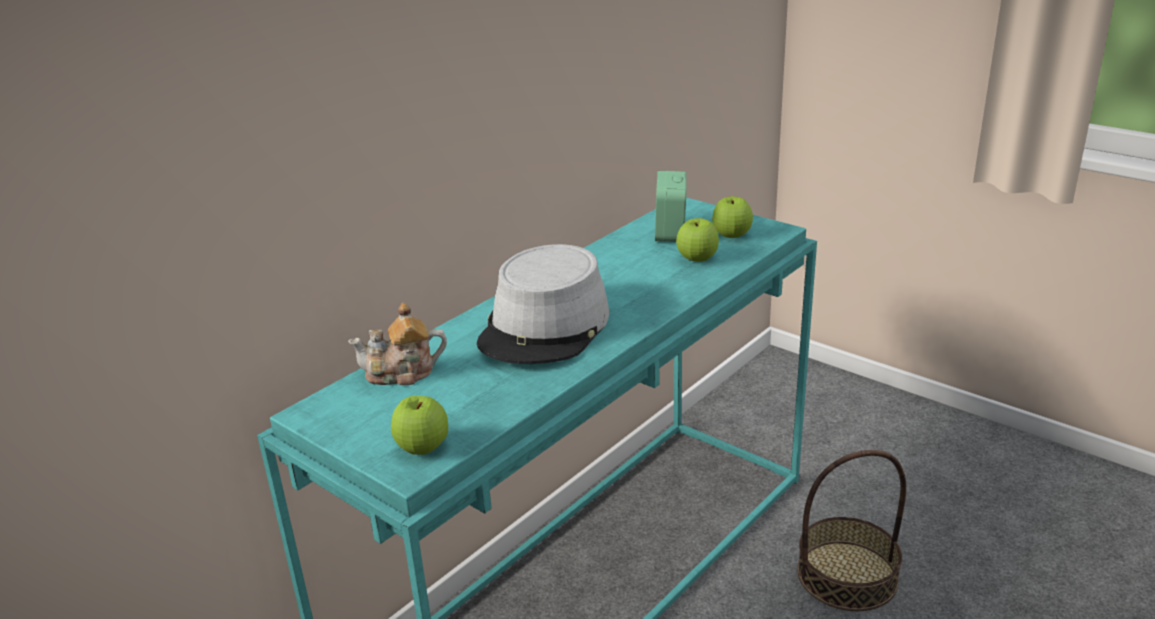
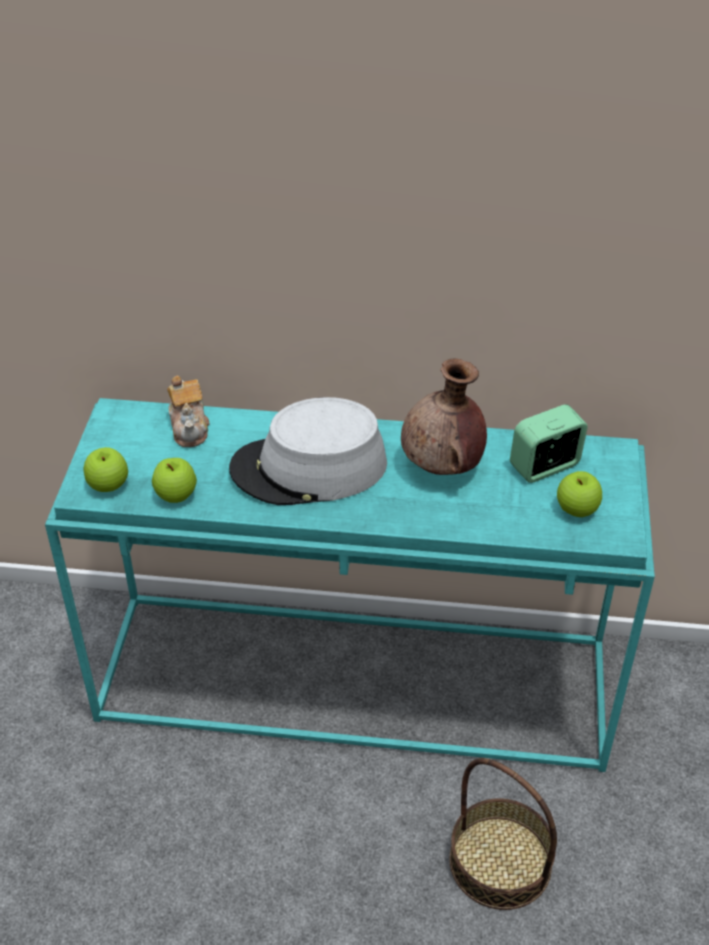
camera: 55 degrees right, 15 degrees up
teapot [348,303,447,385] -> teapot turned 150 degrees counterclockwise [167,375,210,447]
apple [676,218,719,262] -> apple moved to [152,458,197,503]
none -> brown vase [401,359,487,475]

